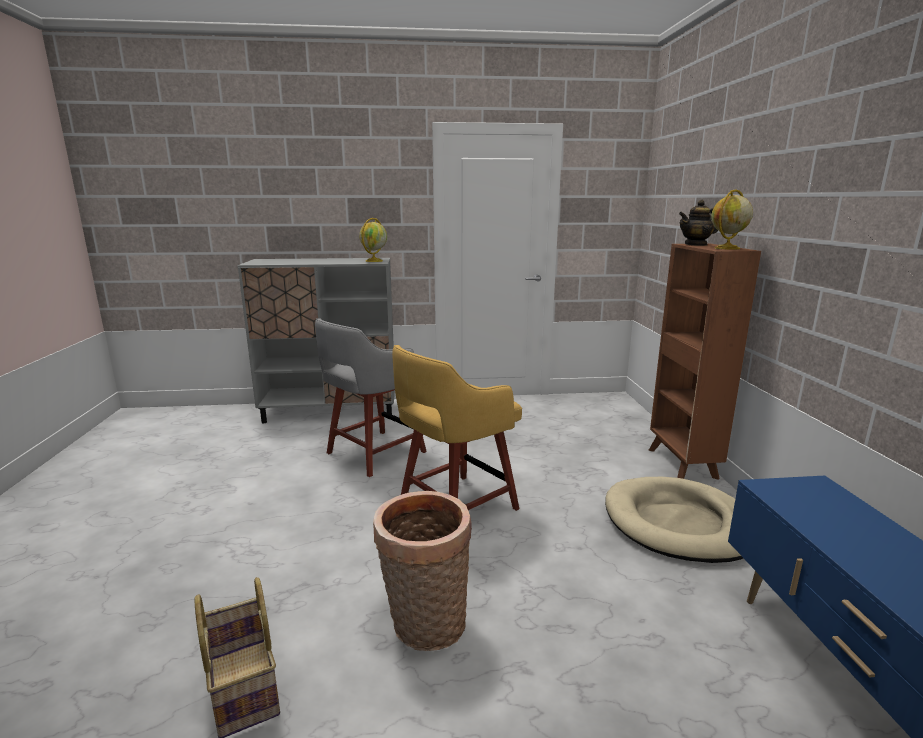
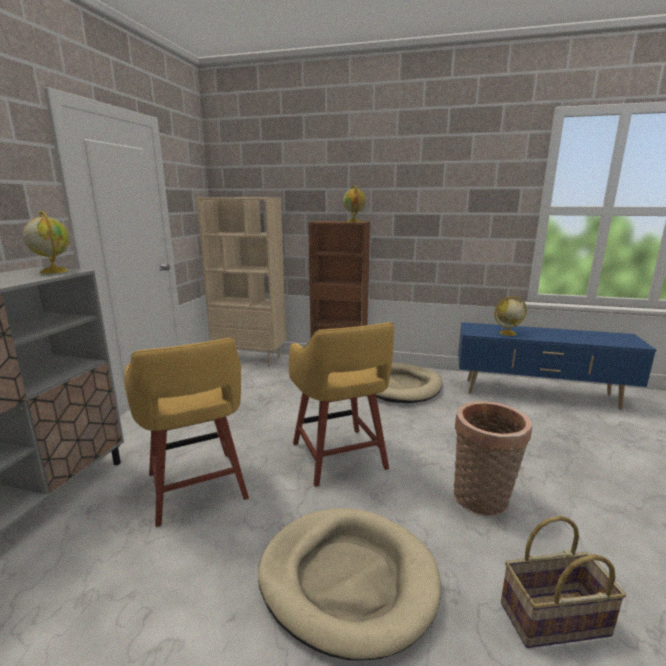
camera: 70 degrees left, 0 degrees up
grey stool [315,318,427,477] -> yellow stool [124,338,249,527]
teapot [679,200,718,246] -> none
none -> beige bookcase [196,197,286,366]
none -> beige dog bed [258,508,441,660]
none -> globe [495,296,527,336]

